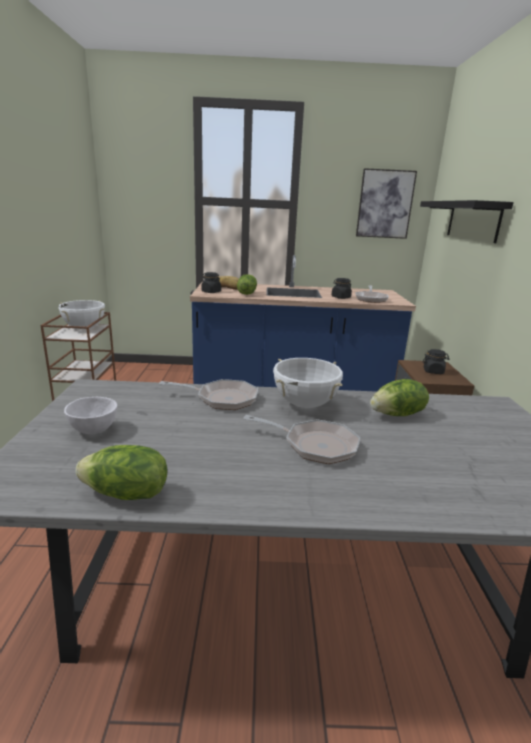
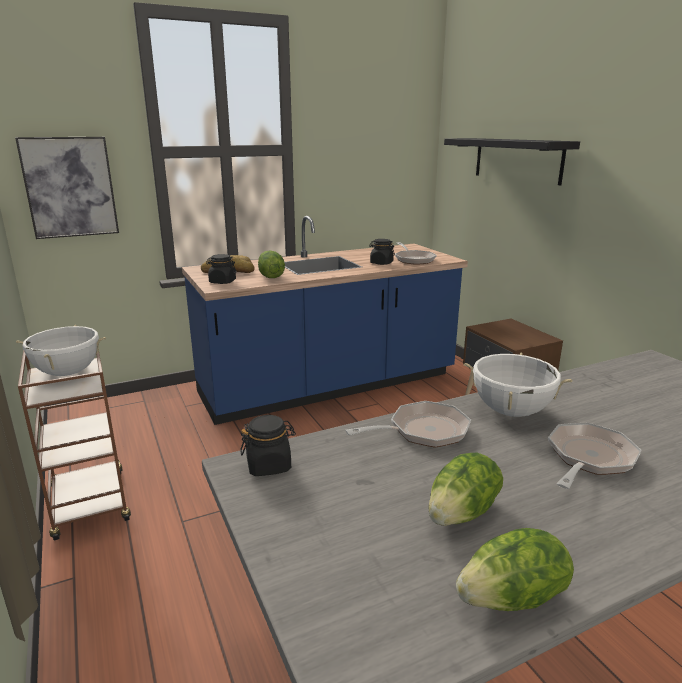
camera: 25 degrees left, 0 degrees up
white bowl [64,397,117,434] -> none
frying pan [243,415,360,464] -> frying pan turned 45 degrees counterclockwise [548,423,642,489]
picture [356,168,417,239] -> picture moved to [15,137,119,239]
lettuce [370,379,429,416] -> lettuce moved to [429,452,503,526]
black jar [423,349,449,374] -> black jar moved to [240,415,296,476]

